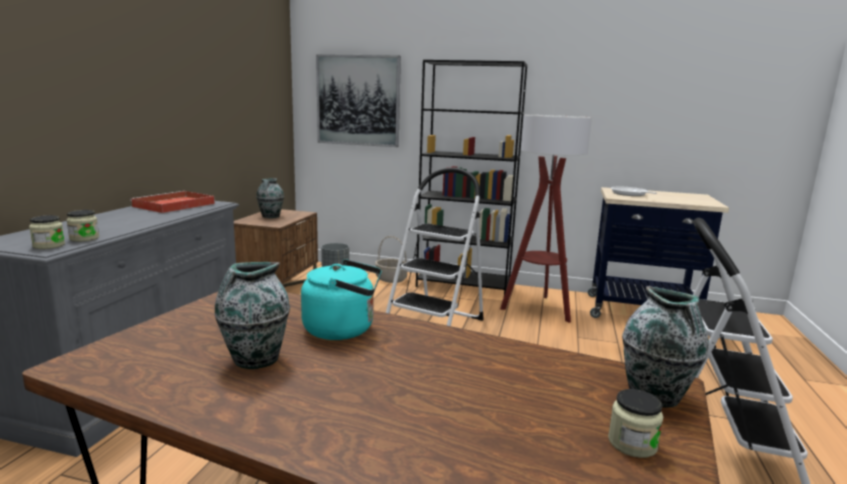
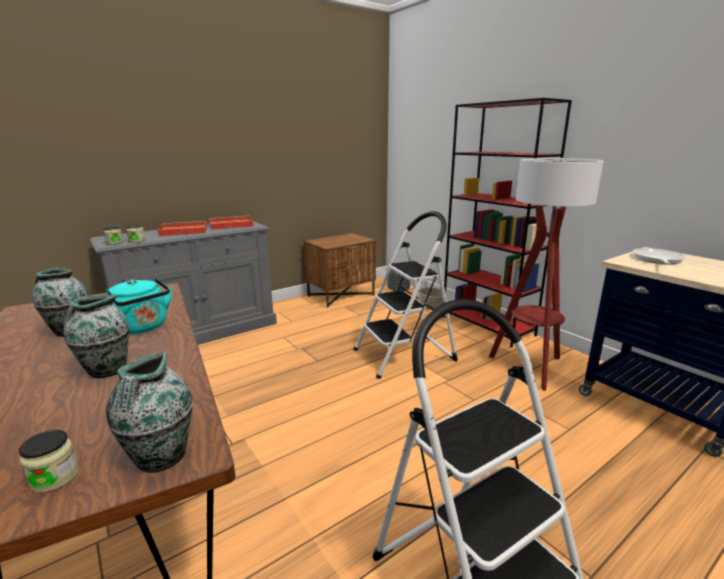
camera: 40 degrees right, 5 degrees up
vase [256,178,284,218] -> vase moved to [63,295,130,378]
picture [316,54,401,147] -> none
black bookcase [416,60,527,295] -> red bookcase [443,98,572,347]
none -> red tray [158,221,207,236]

